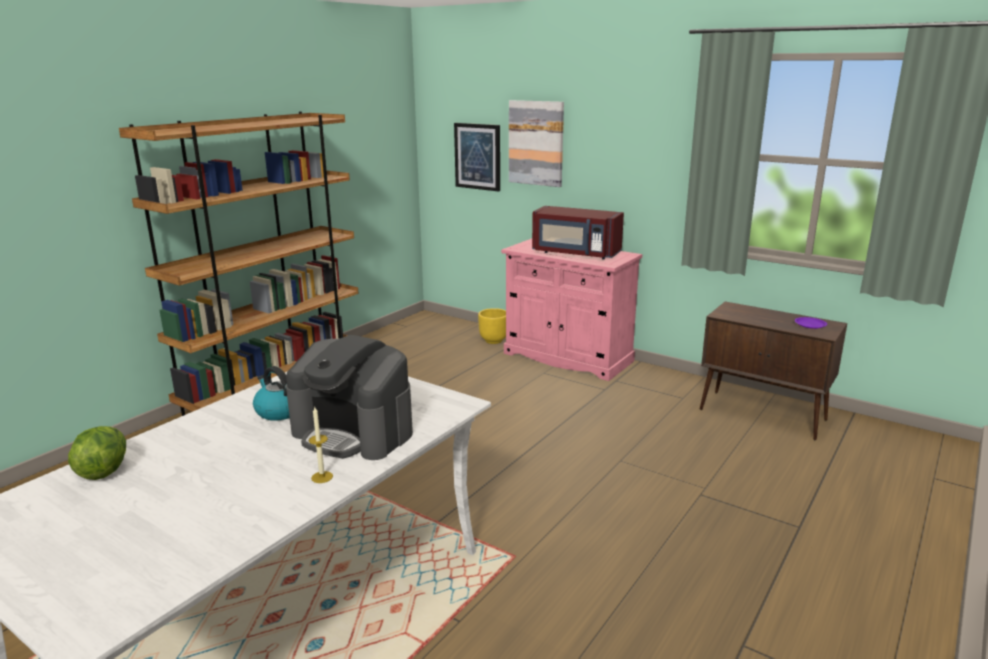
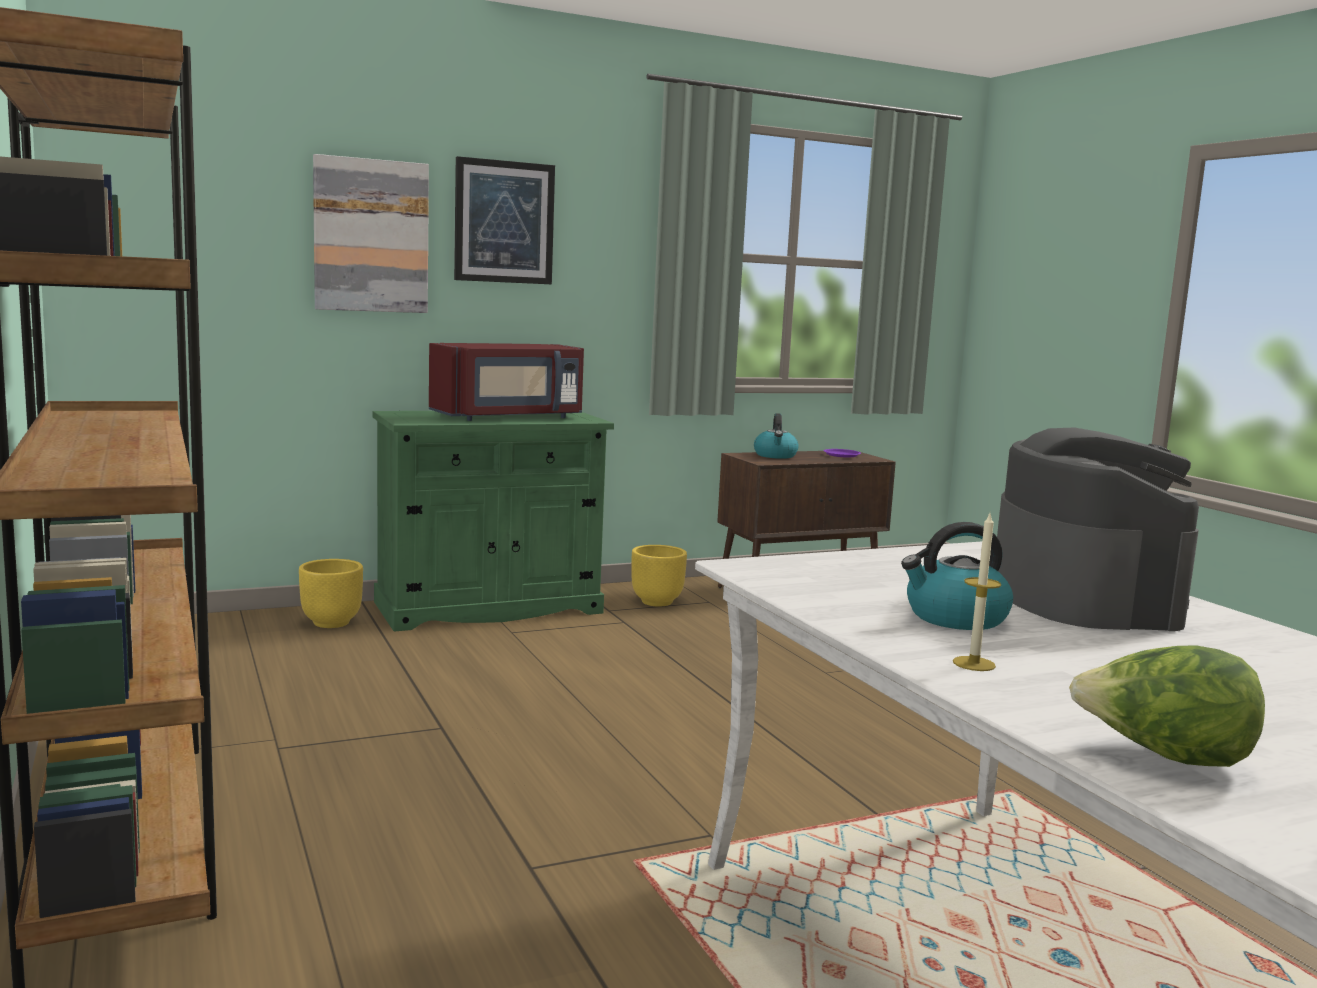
camera: 60 degrees left, 10 degrees down
coffee machine [286,335,413,460] -> coffee machine turned 60 degrees counterclockwise [997,427,1199,631]
candle [309,407,333,483] -> candle moved to [953,514,1001,671]
picture [454,123,500,192] -> picture moved to [454,156,555,284]
pink cabinet [501,239,642,381] -> green cabinet [372,411,614,632]
none -> yellow planter [631,545,687,607]
none -> kettle [754,413,799,459]

